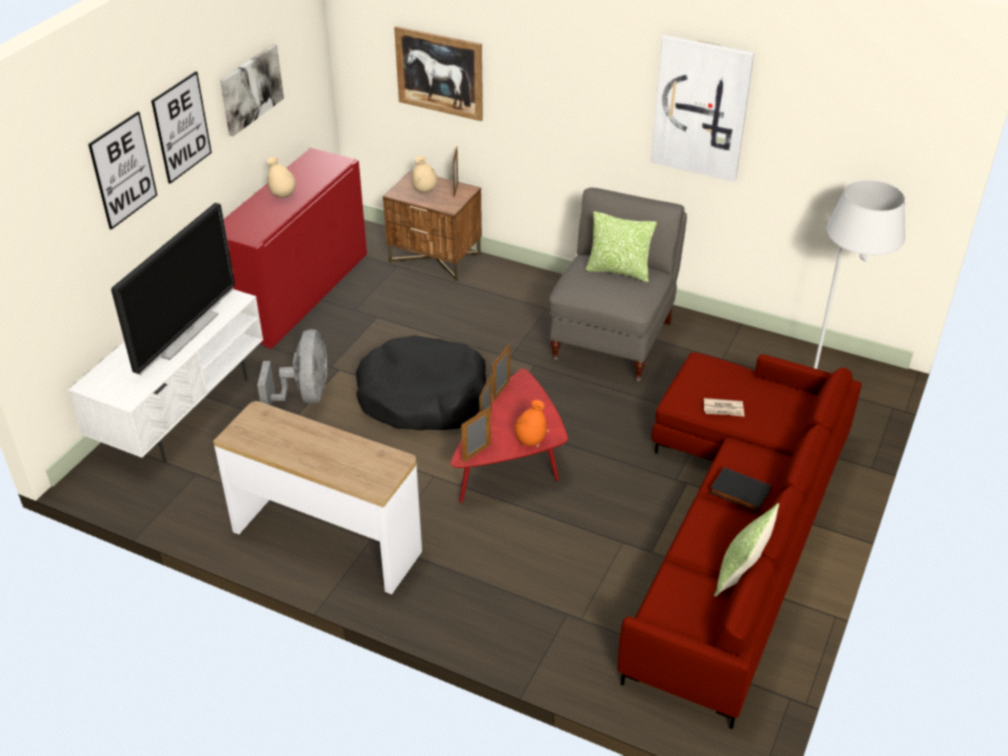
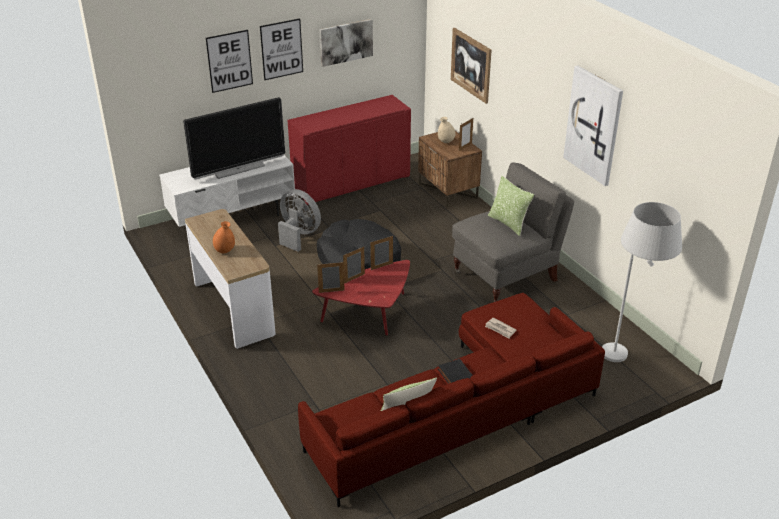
camera: 35 degrees right, 5 degrees down
grey fan [257,329,328,406] -> grey fan turned 90 degrees counterclockwise [278,189,321,252]
beige vase [267,157,296,198] -> none
orange vase [515,400,547,446] -> orange vase moved to [213,221,235,253]

